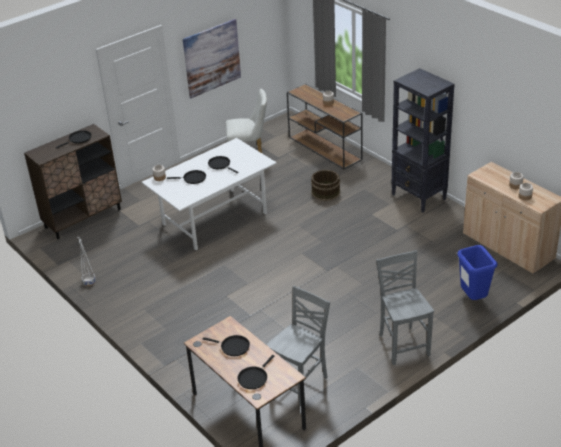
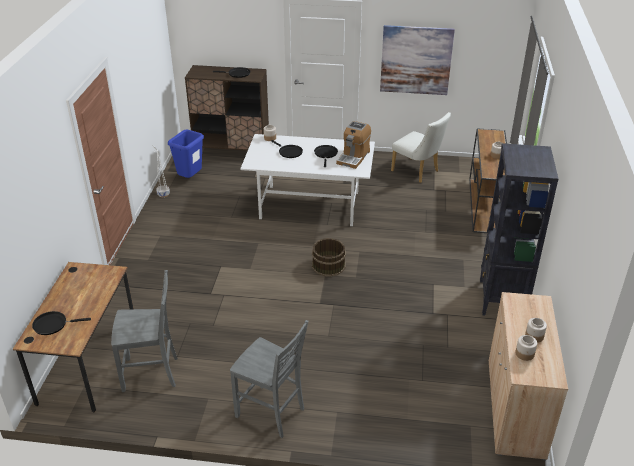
camera: 45 degrees right, 0 degrees up
black frying pan [203,335,250,356] -> none
brown bucket [311,170,340,201] -> brown bucket moved to [312,238,346,277]
grey chair [376,250,434,365] -> grey chair turned 90 degrees clockwise [230,320,308,438]
blue trash can [457,245,498,300] -> blue trash can moved to [168,130,204,178]
none -> coffee machine [336,121,371,169]

